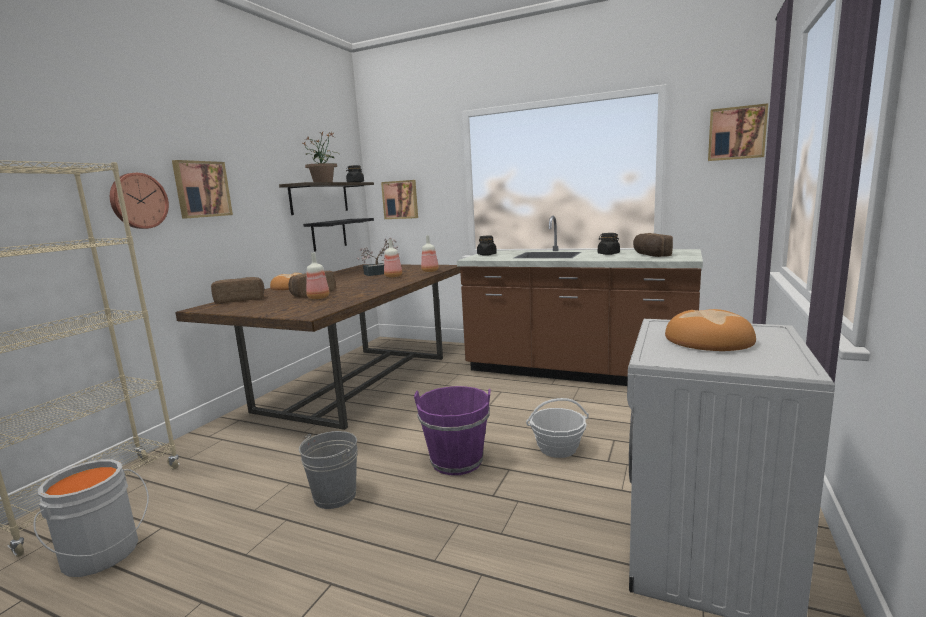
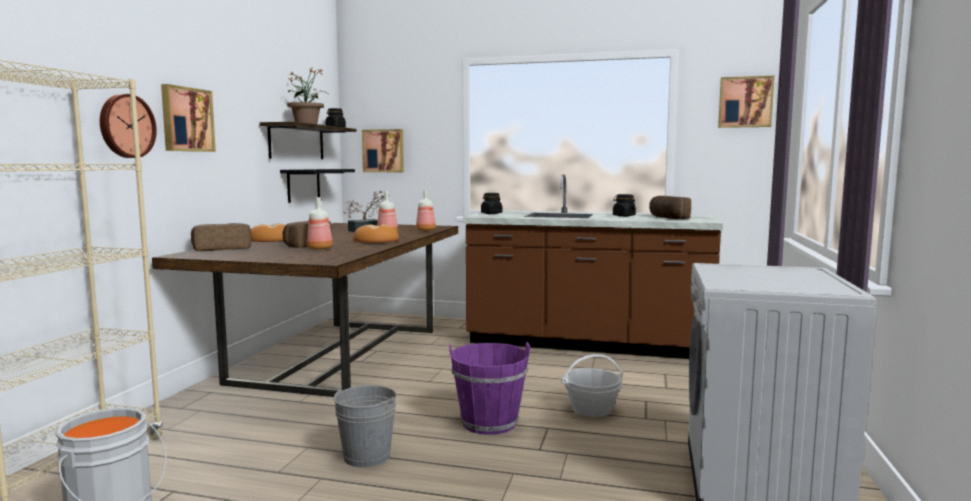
camera: 10 degrees left, 5 degrees down
bread [665,309,756,351] -> bread moved to [353,224,399,243]

